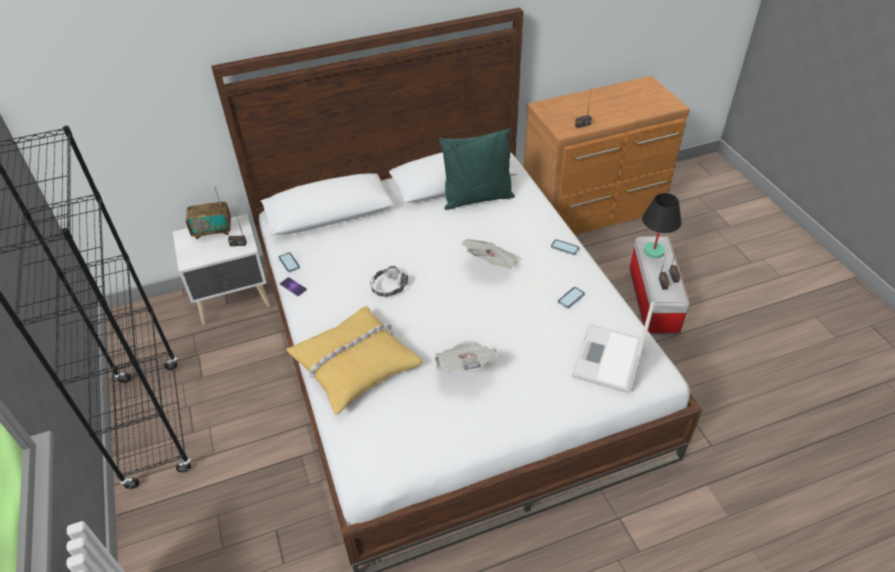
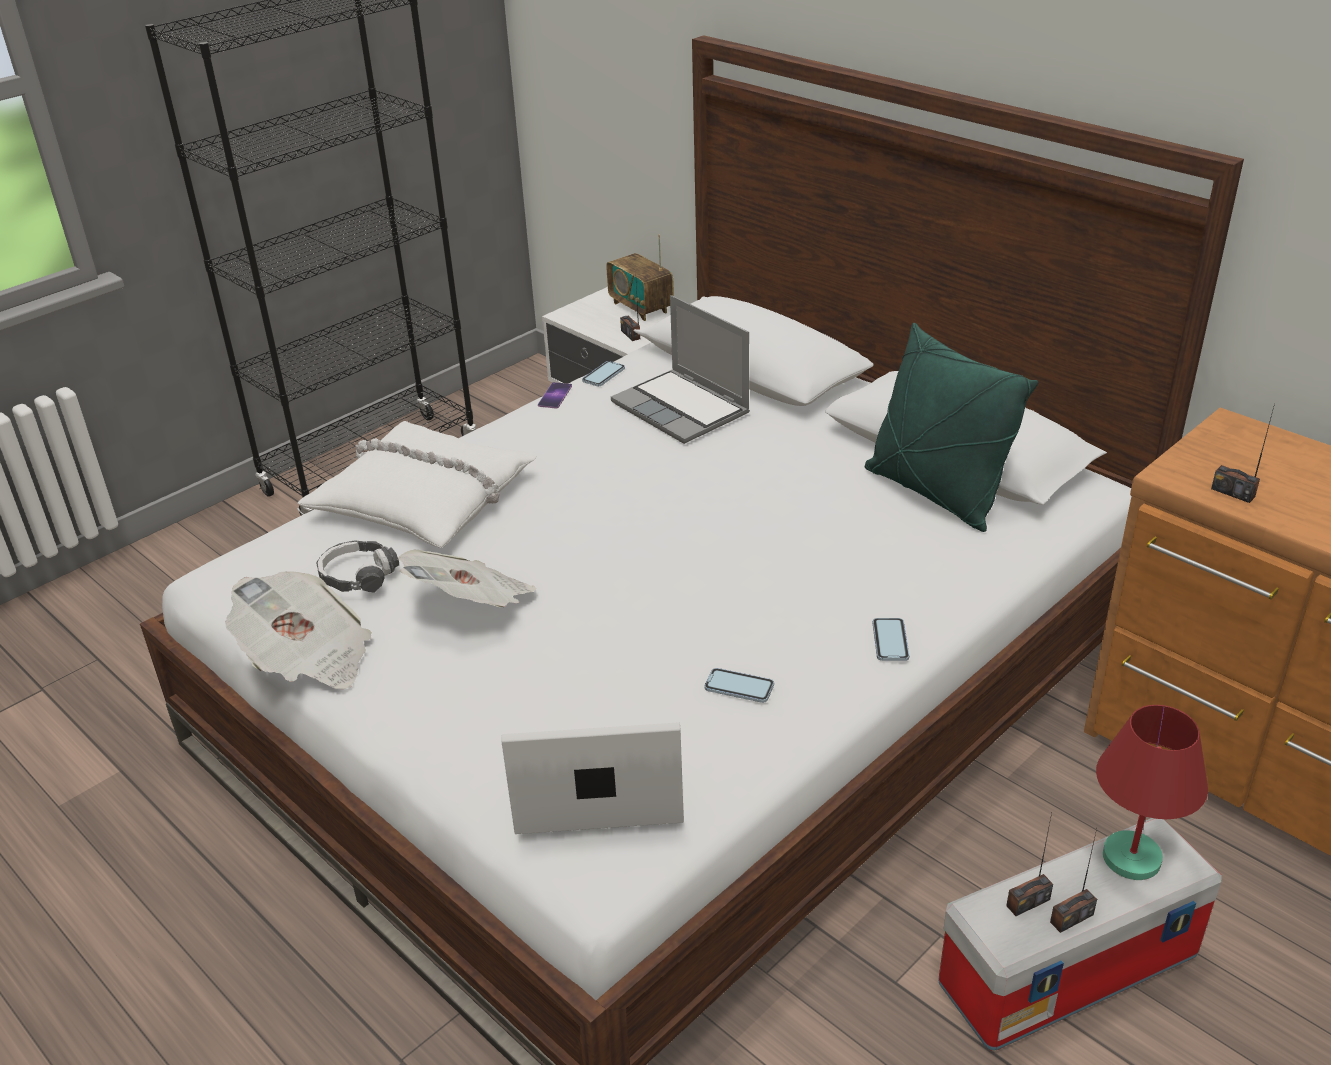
camera: 65 degrees right, 10 degrees down
yellow pillow [286,306,423,415] -> white pillow [297,421,537,548]
headphones [370,266,408,297] -> headphones moved to [316,540,399,593]
newspaper [462,239,520,269] -> newspaper moved to [225,571,372,689]
black table lamp [642,193,681,258] -> red table lamp [1096,705,1208,880]
none -> laptop [611,295,750,444]

